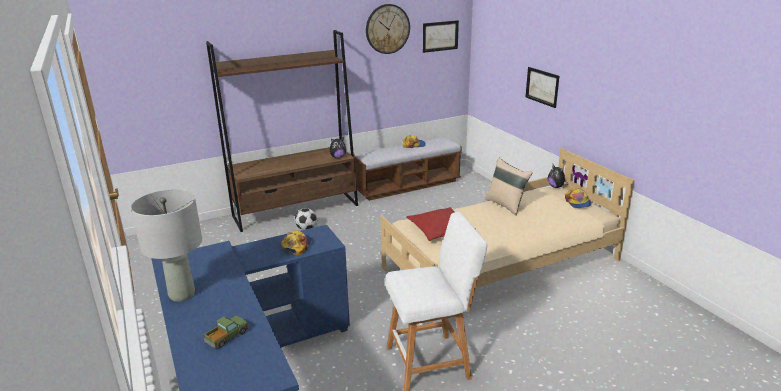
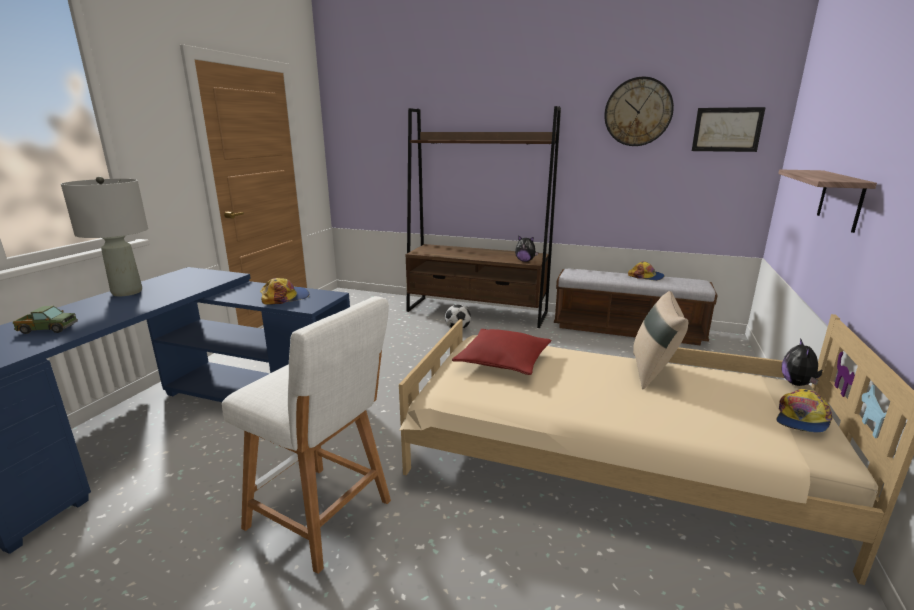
camera: 45 degrees right, 5 degrees down
picture [526,67,559,108] -> shelf [778,169,877,233]

